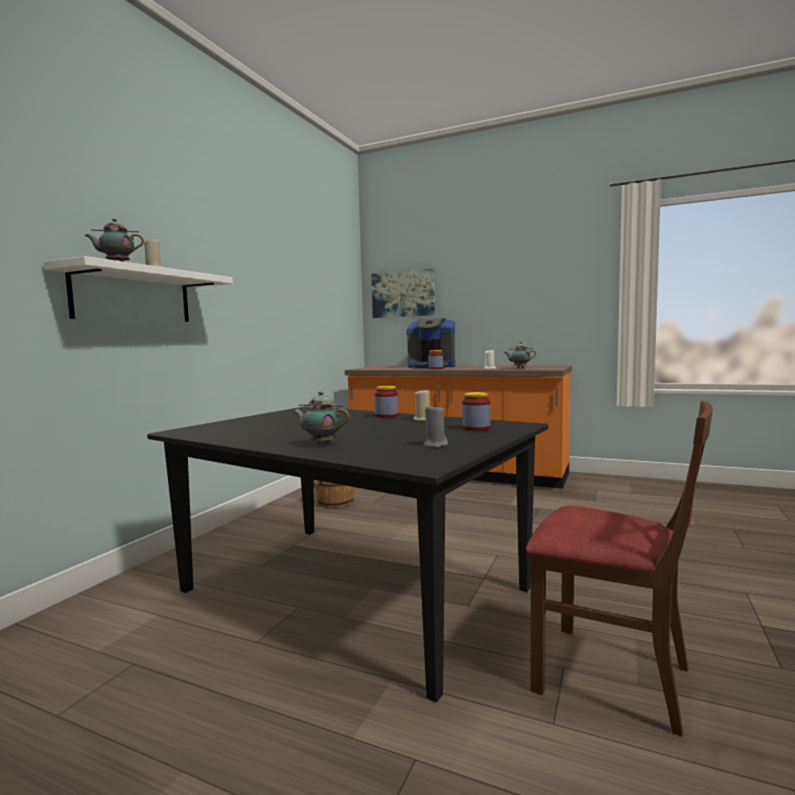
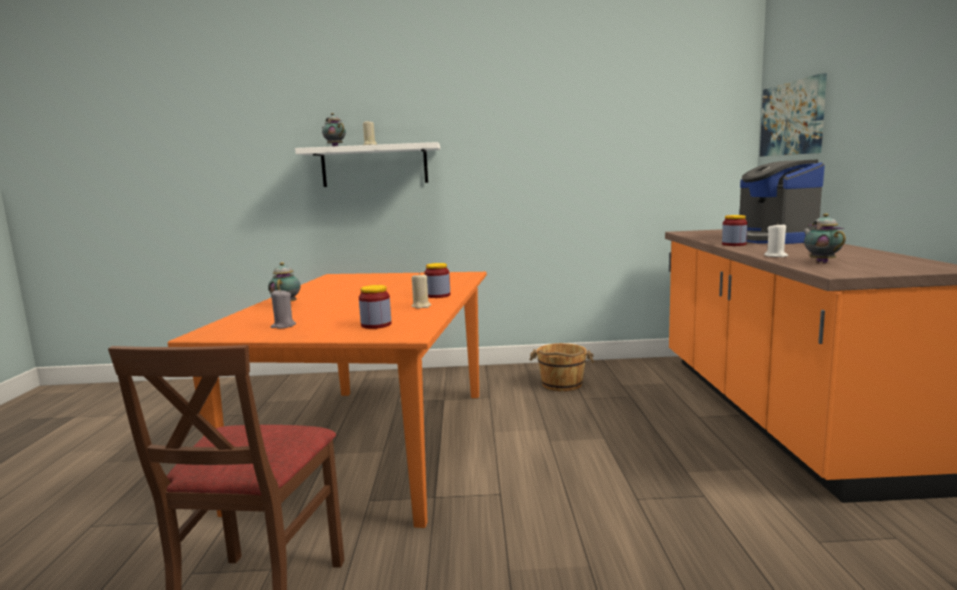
camera: 65 degrees right, 5 degrees up
black dining table [147,406,548,702] -> orange dining table [167,272,487,528]

